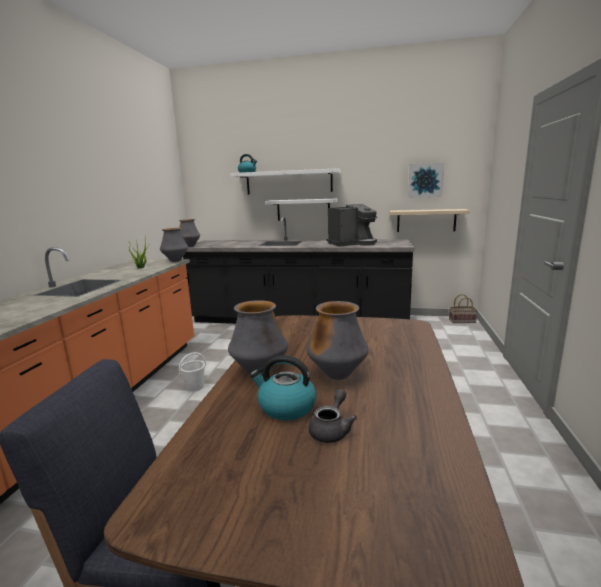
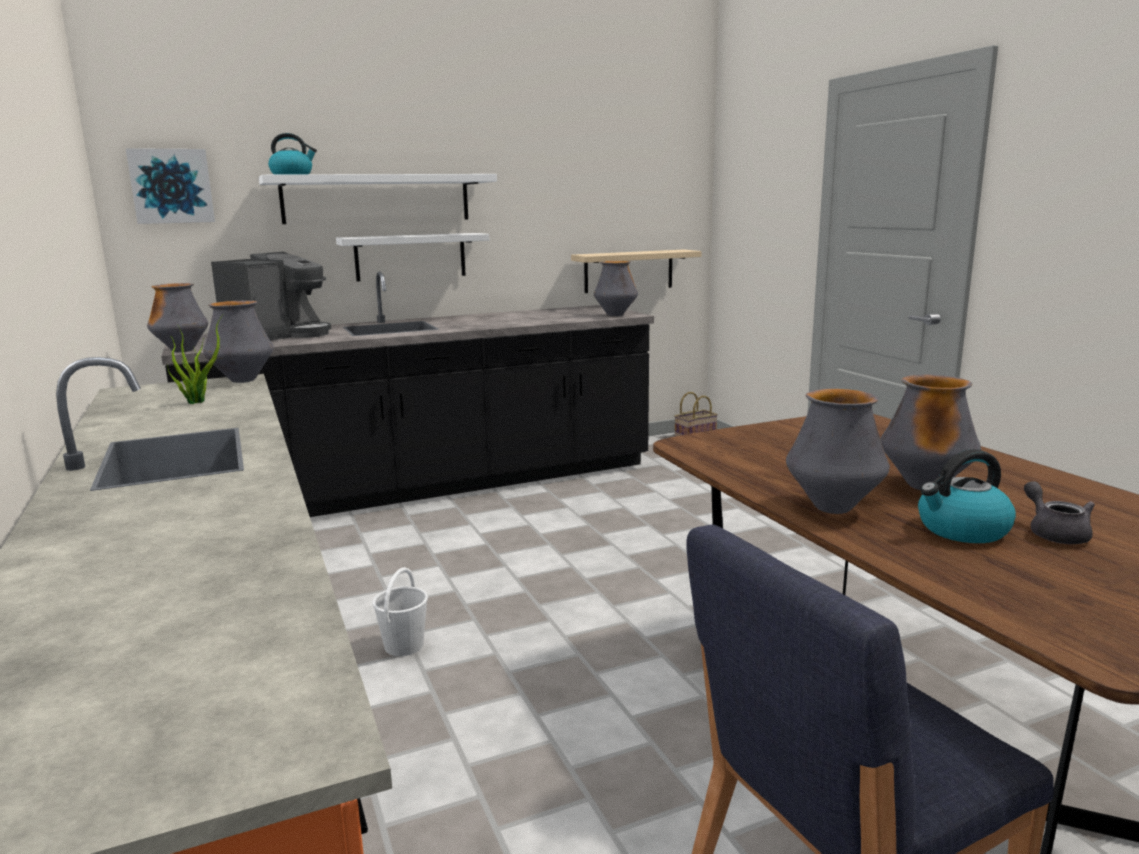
camera: 35 degrees left, 0 degrees up
coffee machine [326,204,377,247] -> coffee machine moved to [211,252,331,341]
picture [408,163,444,198] -> picture moved to [126,148,215,224]
none -> vase [594,261,638,316]

